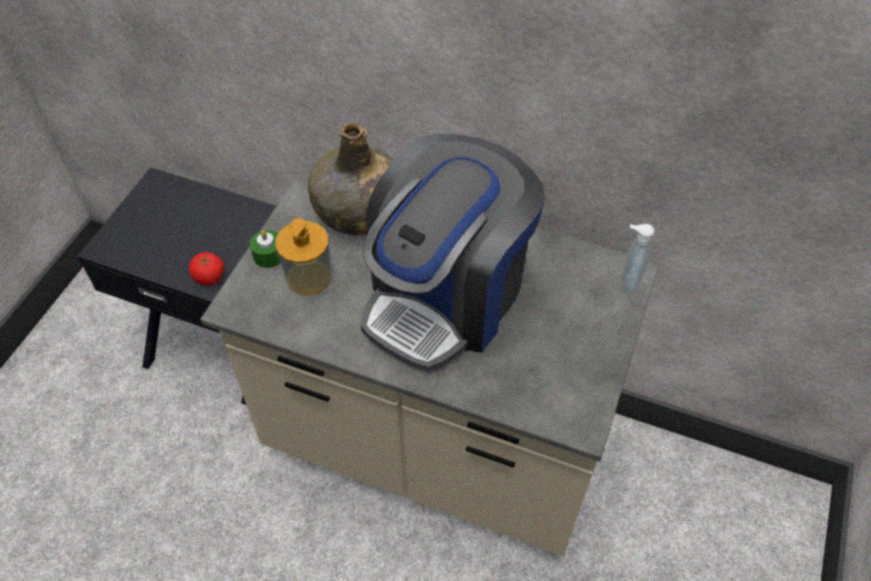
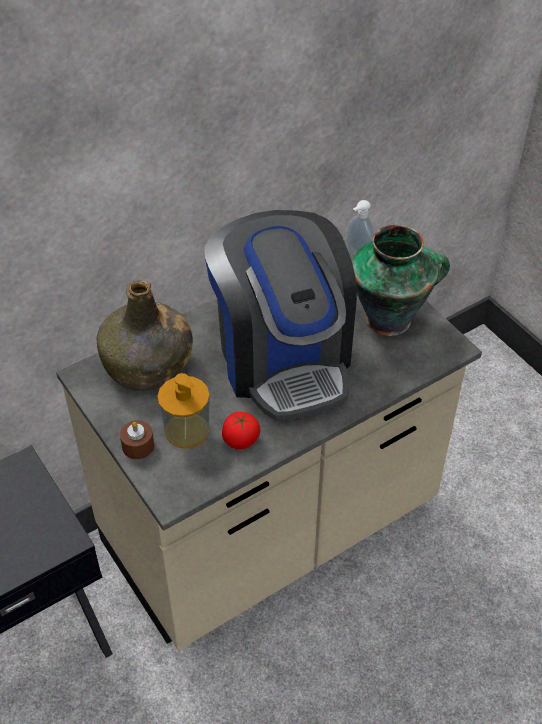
camera: 55 degrees left, 5 degrees down
tomato [189,252,224,286] -> tomato moved to [222,412,260,449]
green candle [250,230,280,268] -> brown candle [120,421,154,459]
none -> vase [352,225,450,336]

